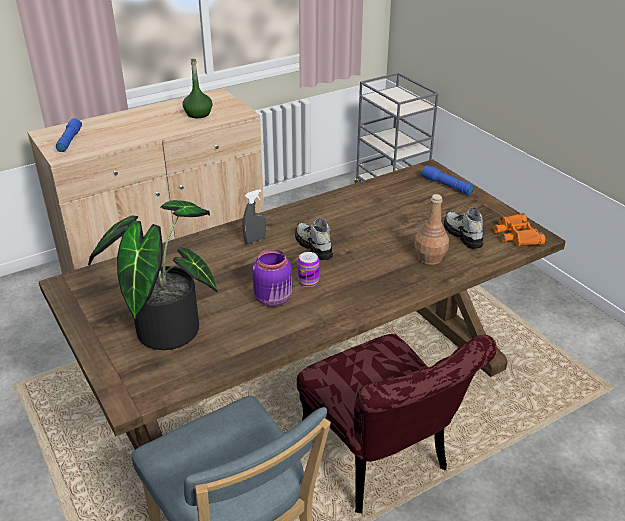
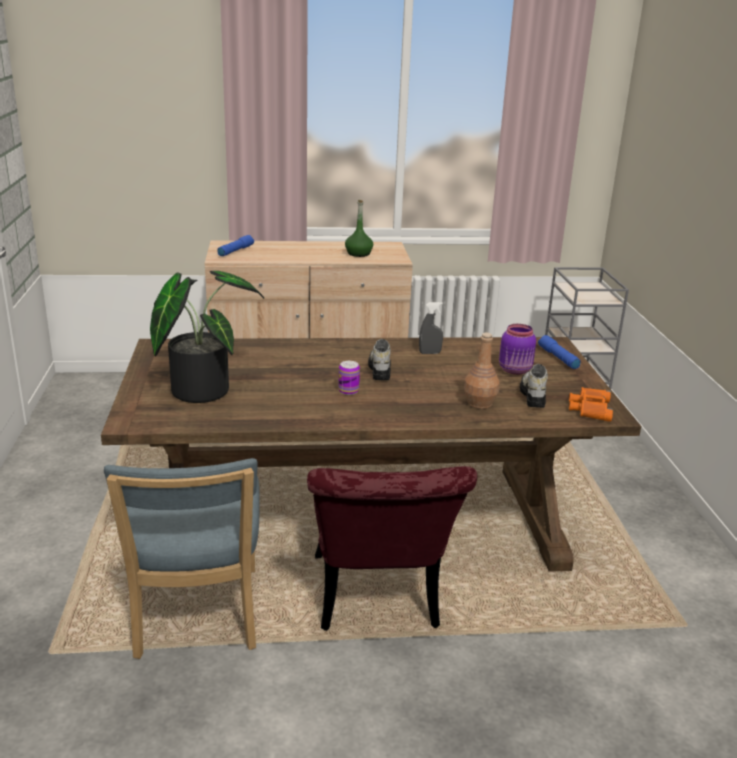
camera: 25 degrees right, 10 degrees down
grey spray bottle [243,189,266,244] -> grey spray bottle moved to [419,302,443,354]
purple jar [252,250,292,307] -> purple jar moved to [499,324,536,375]

